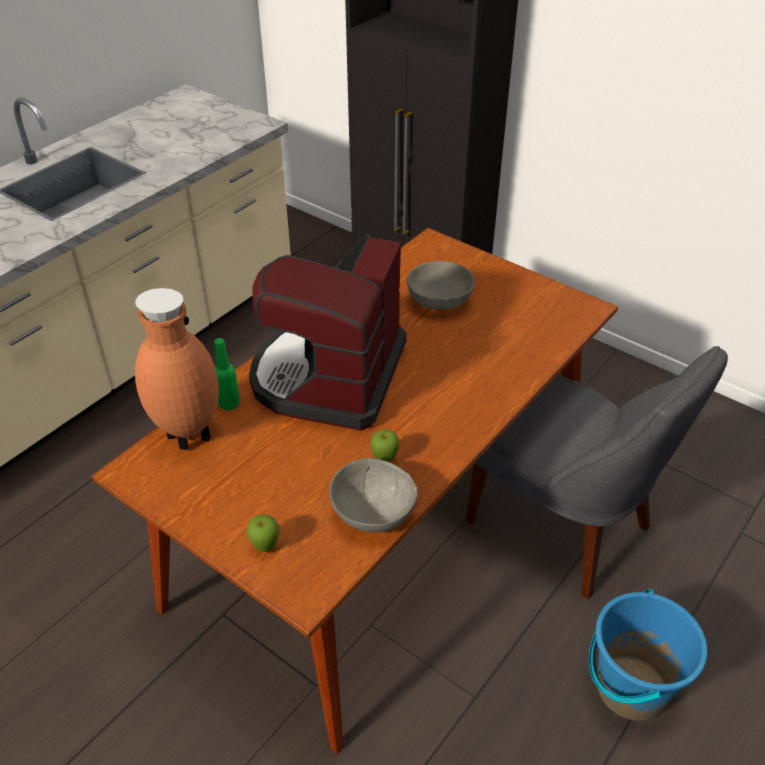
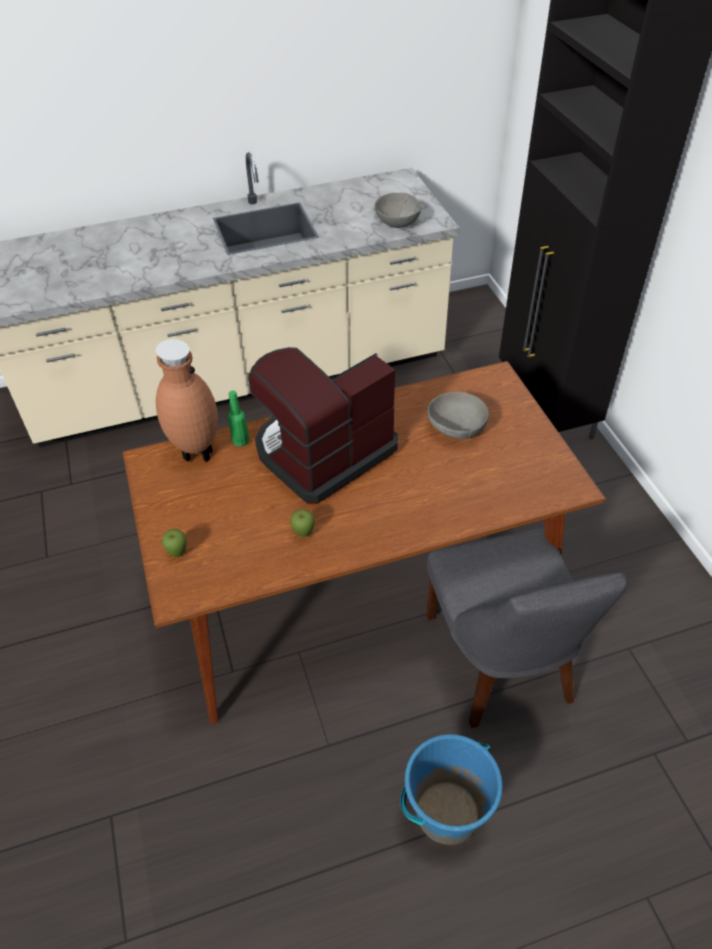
camera: 35 degrees right, 5 degrees up
grey bowl [330,458,418,532] -> grey bowl moved to [375,193,422,228]

